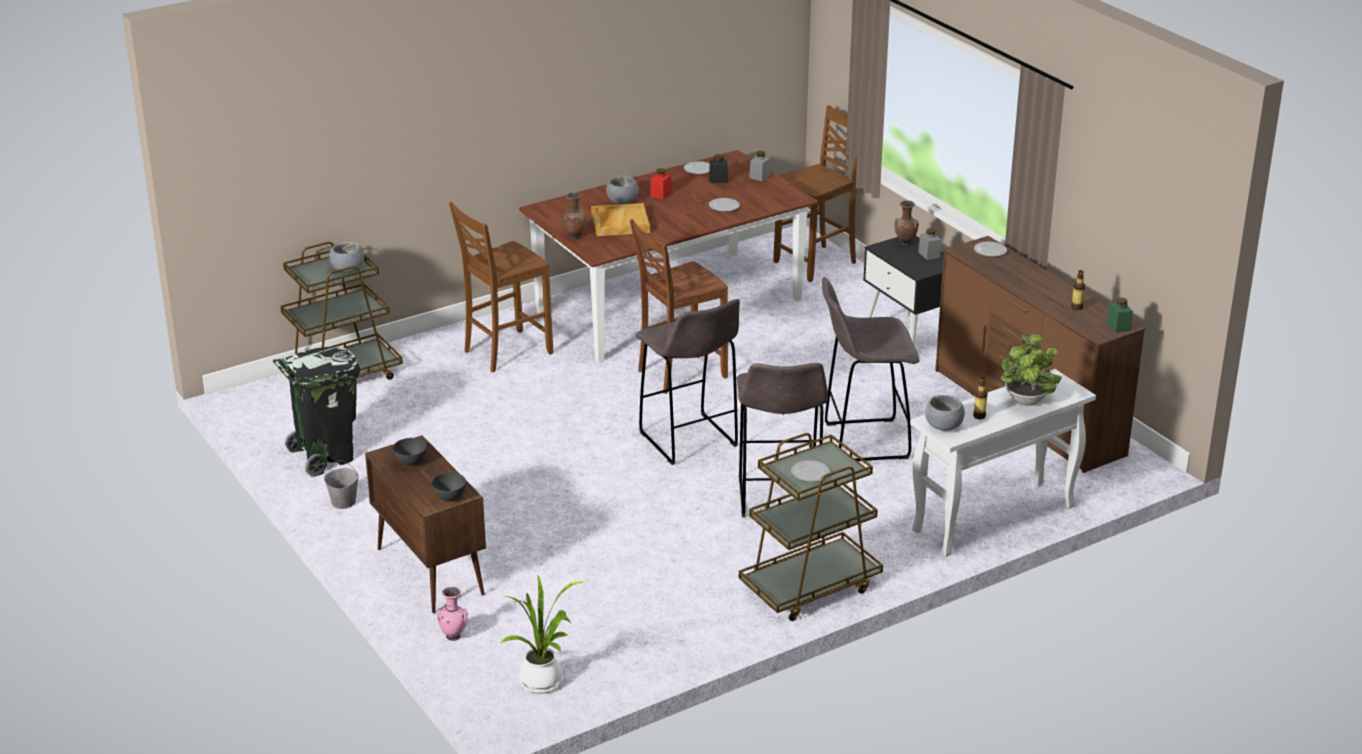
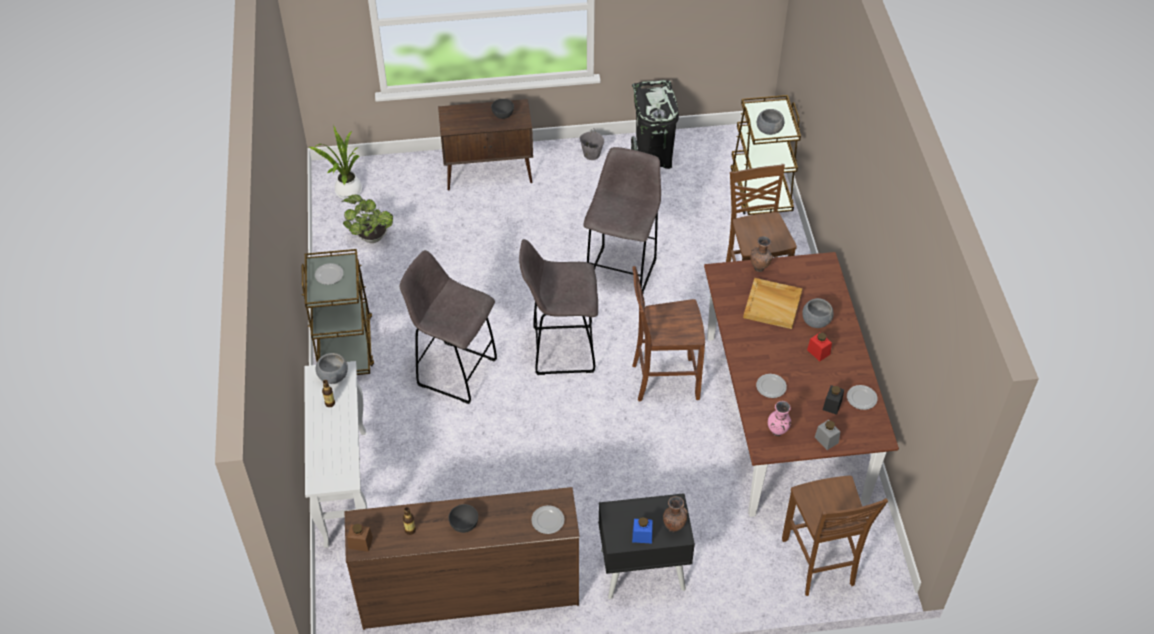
camera: 115 degrees right, 20 degrees up
grey bowl [431,472,466,501] -> grey bowl moved to [449,504,478,533]
pink vase [437,587,468,641] -> pink vase moved to [768,401,791,436]
brown chair [630,219,728,394] -> brown chair turned 90 degrees counterclockwise [632,266,705,401]
grey stool [822,277,919,461] -> grey stool moved to [583,147,661,293]
grey jar [918,228,941,260] -> blue jar [632,517,653,544]
potted plant [1000,334,1062,406] -> potted plant moved to [342,195,393,243]
green jar [1106,298,1133,333] -> brown jar [347,524,373,552]

